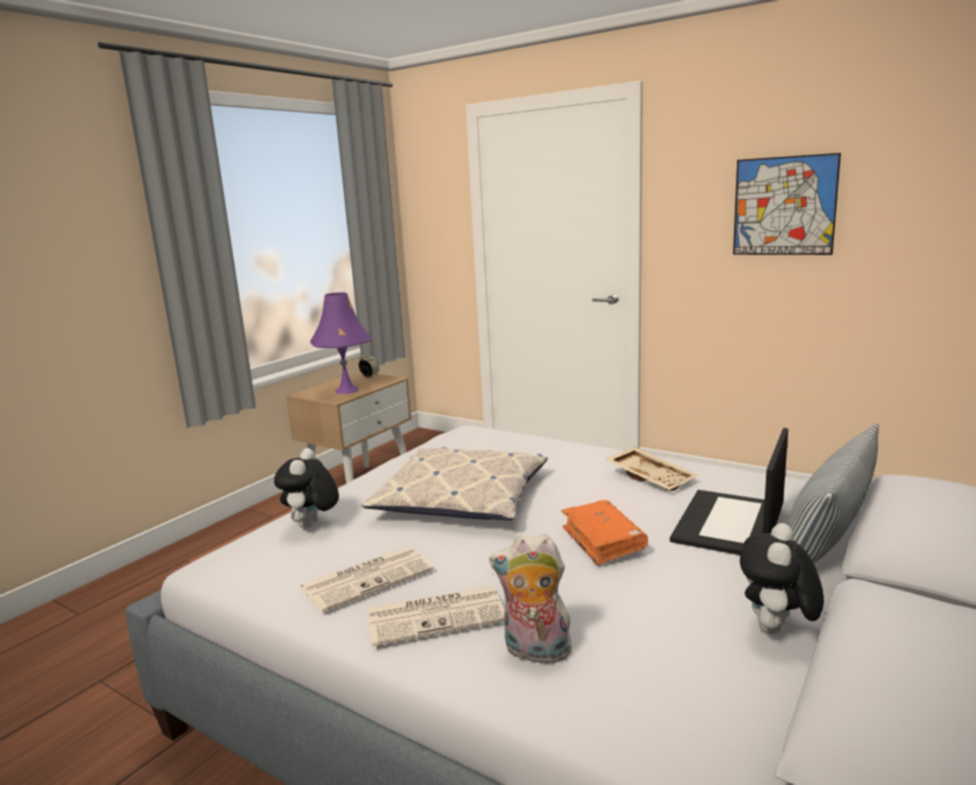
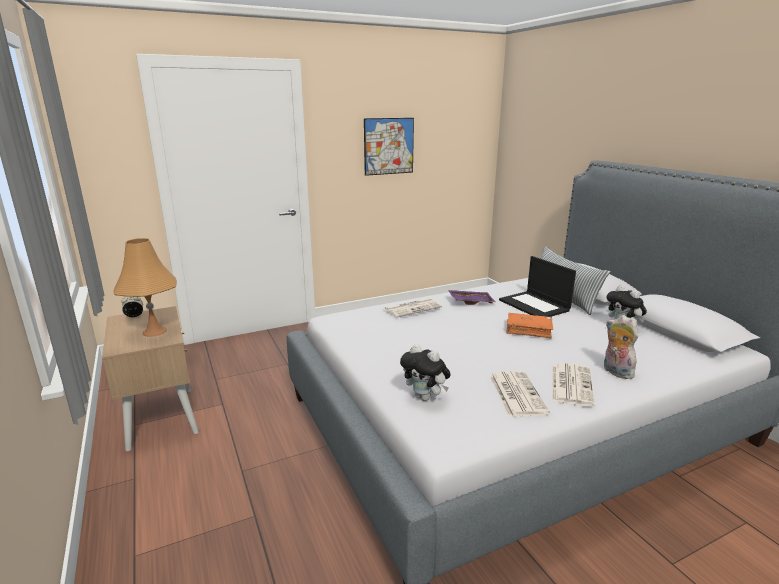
camera: 60 degrees left, 5 degrees up
purple table lamp [310,292,373,394] -> orange table lamp [113,238,177,337]
pillow [361,447,548,520] -> none
plush toy [489,534,572,668] -> plush toy turned 105 degrees clockwise [604,315,639,379]
beige tray [606,447,698,491] -> purple tray [448,290,495,305]
none -> newspaper [384,298,442,318]

